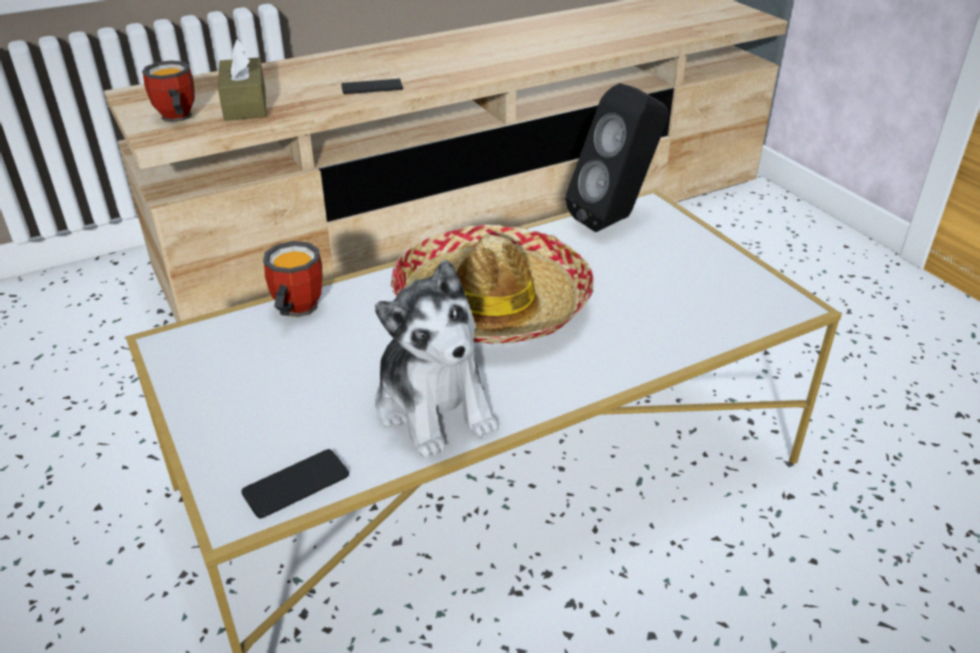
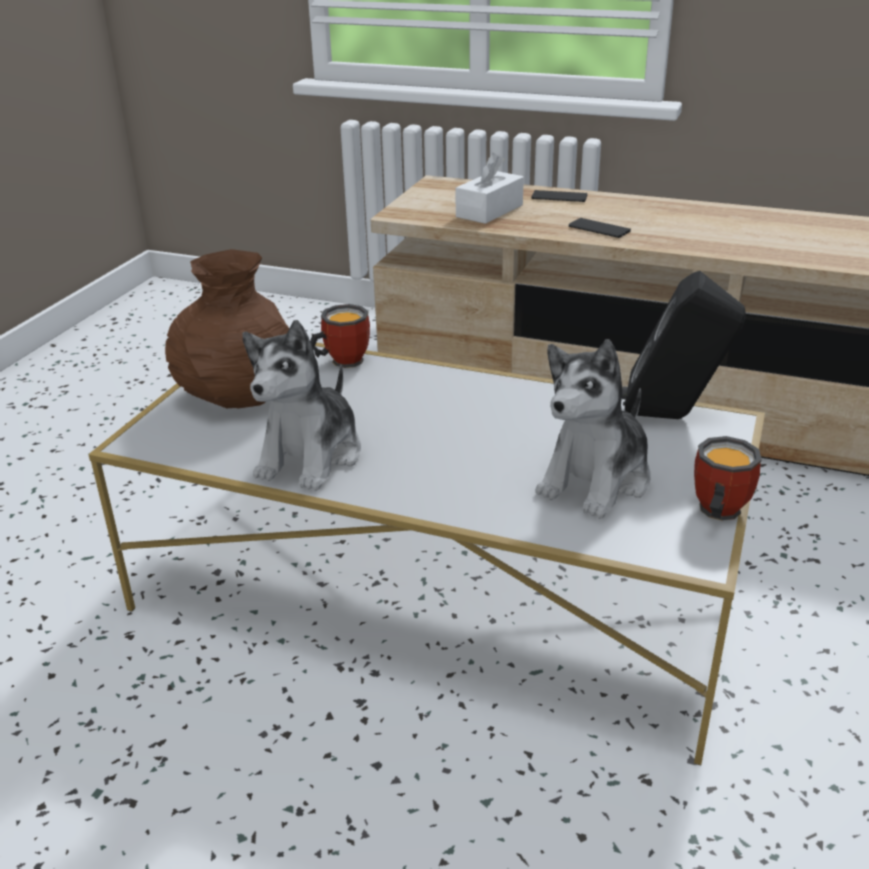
camera: 50 degrees right, 5 degrees down
mug [142,60,195,122] -> mug moved to [694,436,762,521]
brown tissue box [218,39,267,121] -> white tissue box [456,153,524,224]
phone [242,449,349,518] -> phone moved to [532,190,587,202]
hat [391,225,594,344] -> none
none -> brown vase [165,249,289,408]
none -> plush toy [535,339,651,519]

